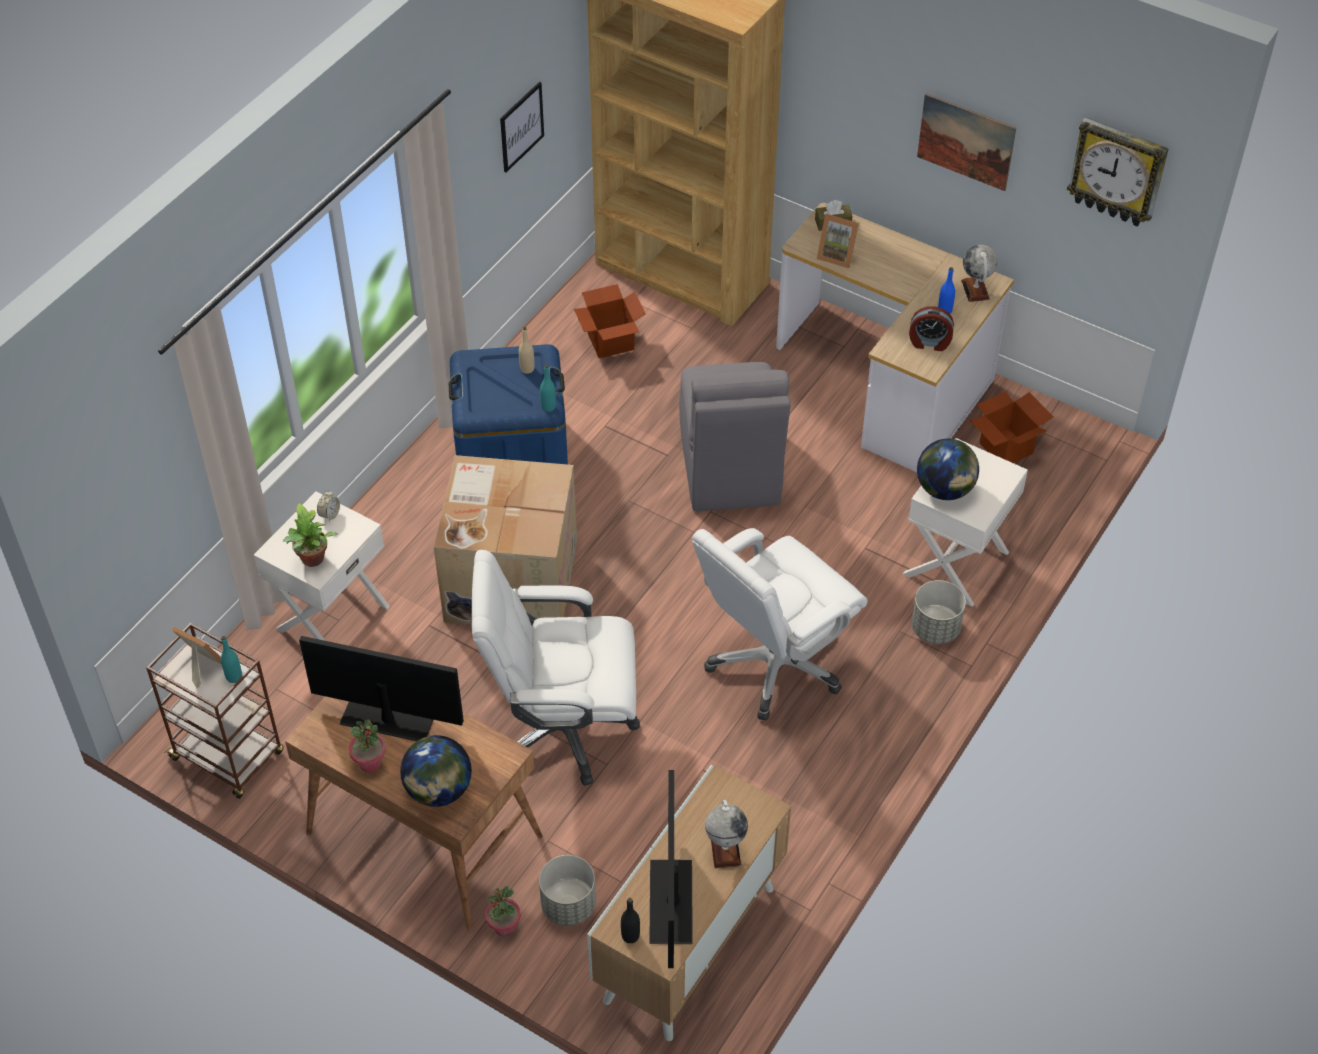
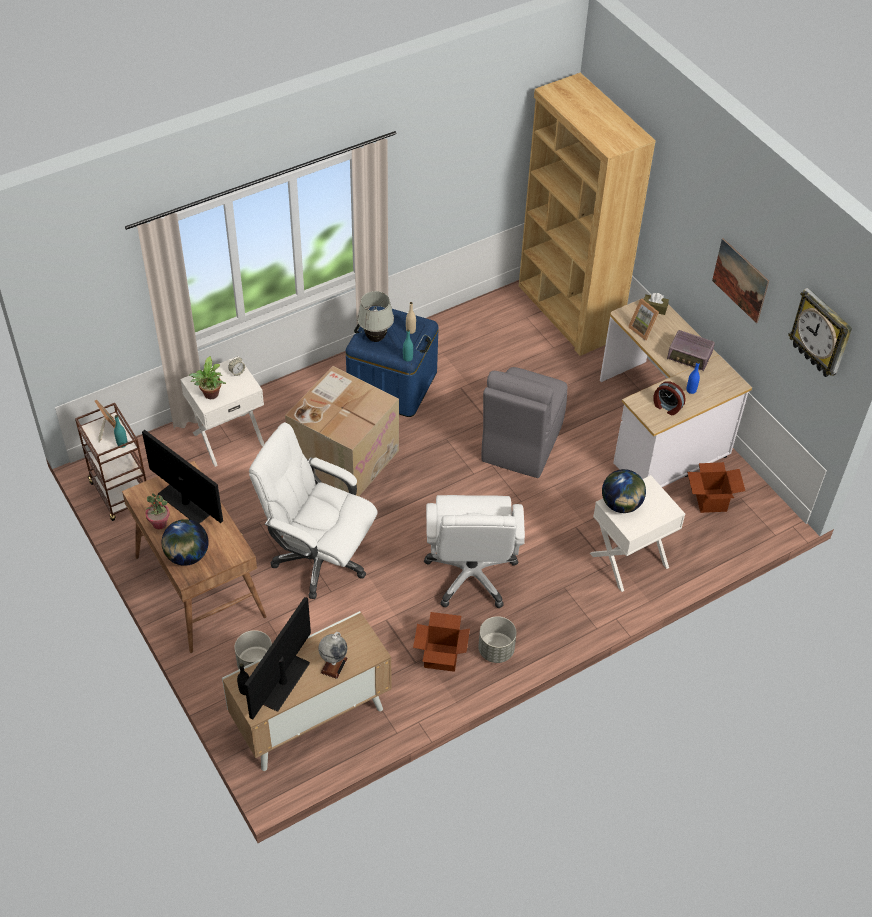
camera: 25 degrees right, 0 degrees up
potted plant [485,886,521,937] -> none
picture [500,82,544,173] -> none
cardboard box [574,284,645,358] -> cardboard box moved to [413,612,470,672]
white office chair [692,528,868,720] -> white office chair turned 75 degrees counterclockwise [424,495,525,608]
grey planter [911,580,966,644] -> grey planter moved to [478,616,516,663]
globe [961,245,998,302] -> none
none -> white table lamp [357,291,394,342]
none -> radio [667,330,715,371]

